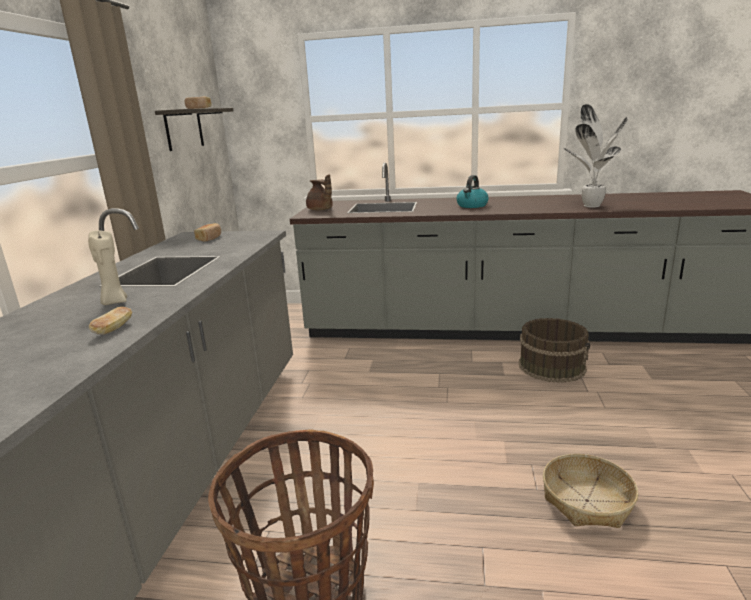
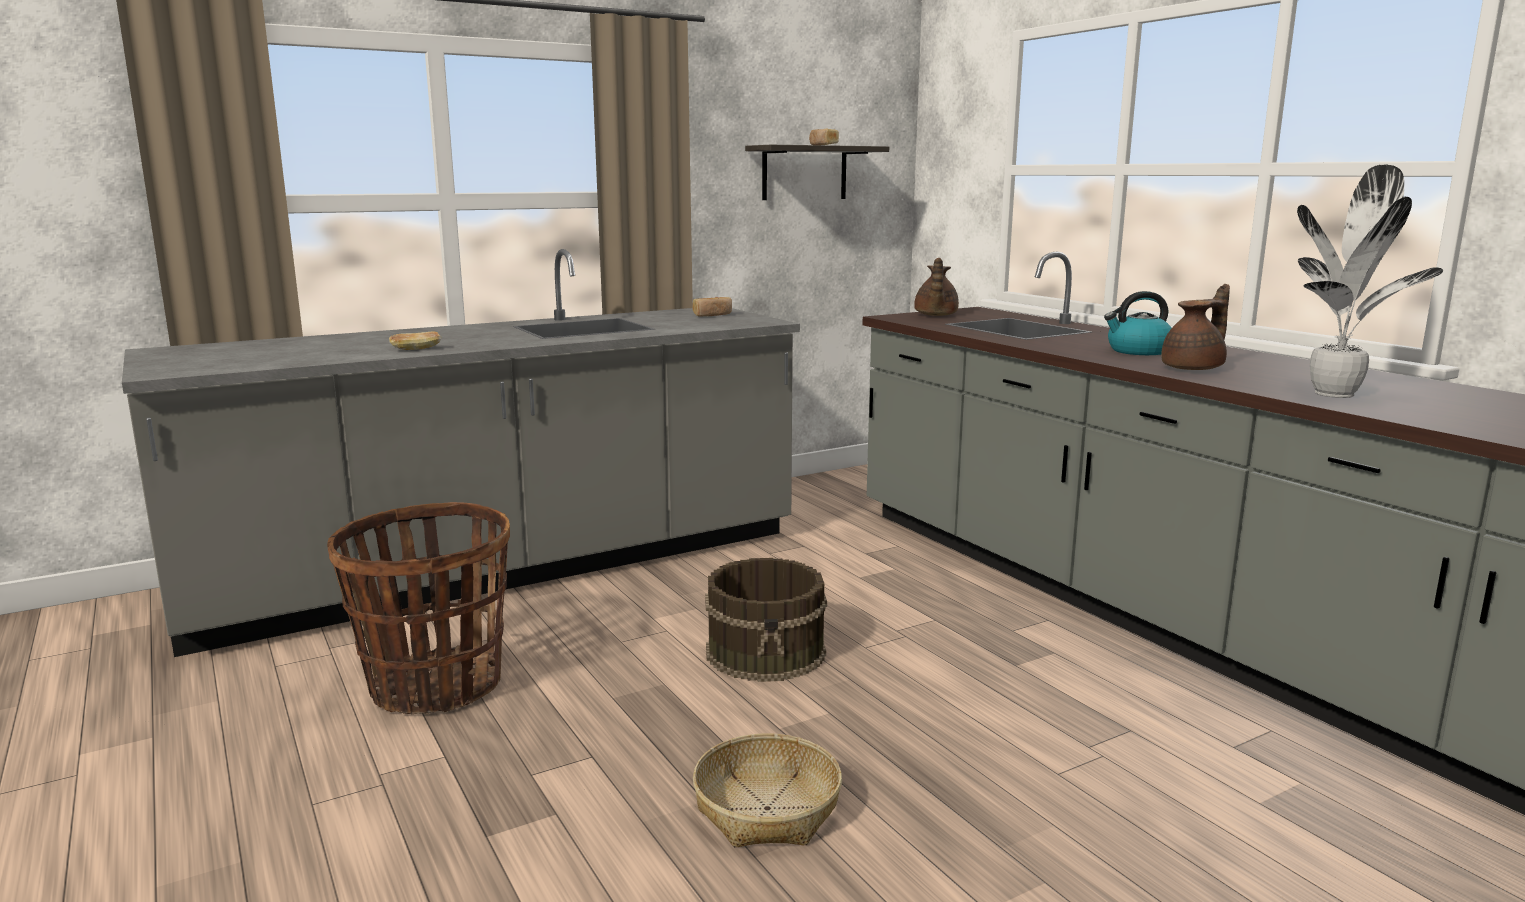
camera: 50 degrees right, 5 degrees down
beige candle [88,231,127,305] -> none
brown bucket [519,318,591,383] -> brown bucket moved to [705,558,827,682]
none -> brown teapot [1161,284,1230,370]

